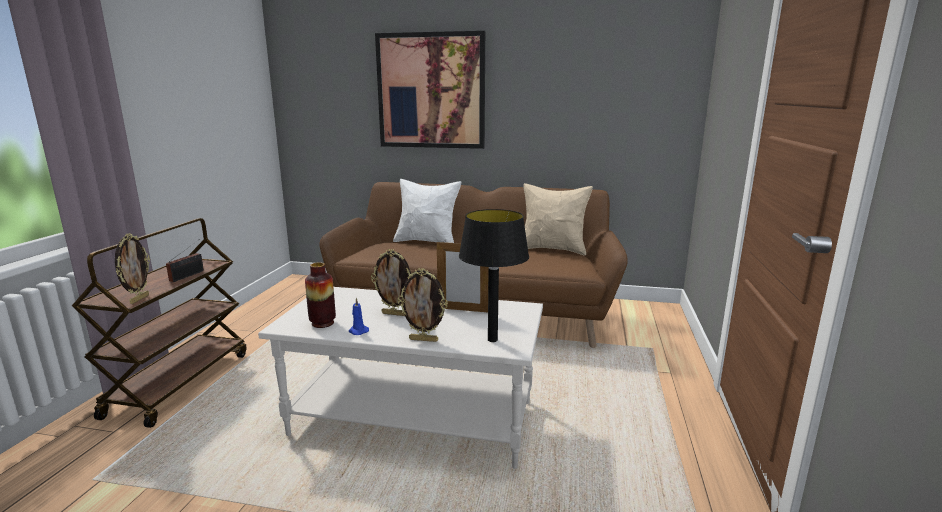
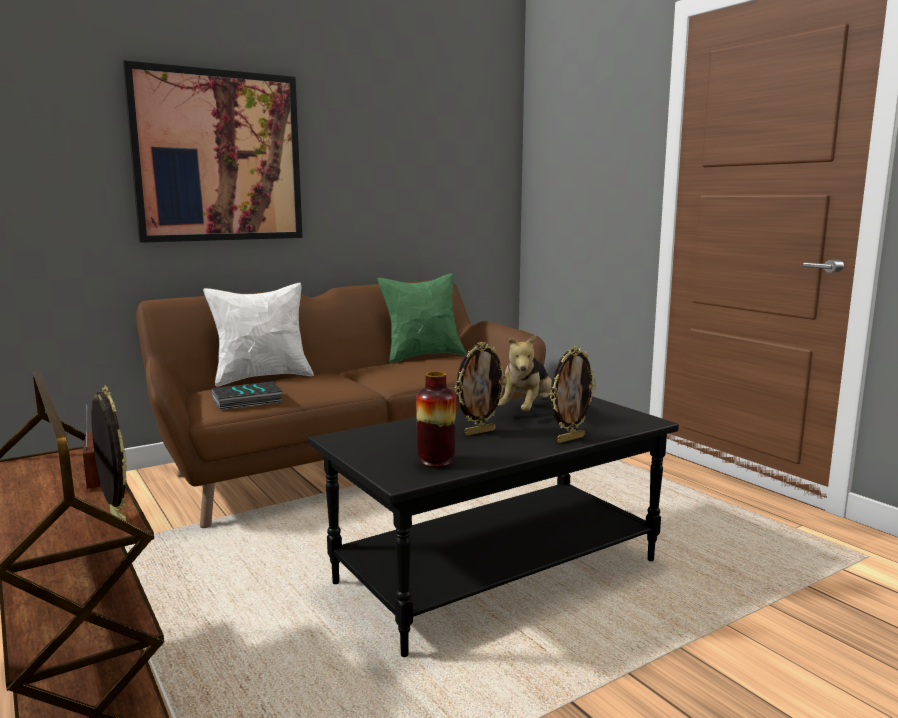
camera: 45 degrees left, 5 degrees down
white coffee table [258,287,543,469] -> black coffee table [308,395,679,657]
blue candle [349,298,369,335] -> none
picture frame [437,240,489,312] -> plush toy [498,335,552,411]
black table lamp [459,209,529,342] -> none
beige pillow [523,183,593,256] -> green pillow [377,273,466,363]
none -> book [212,382,283,410]

